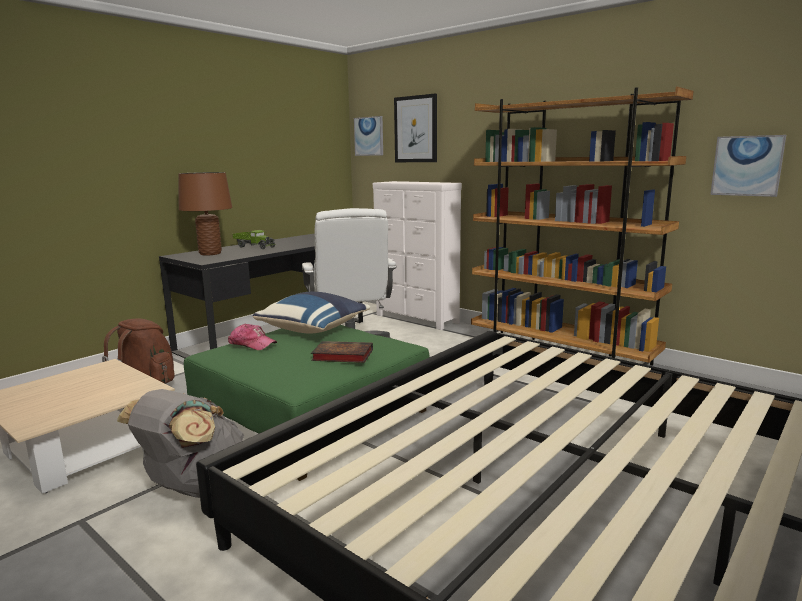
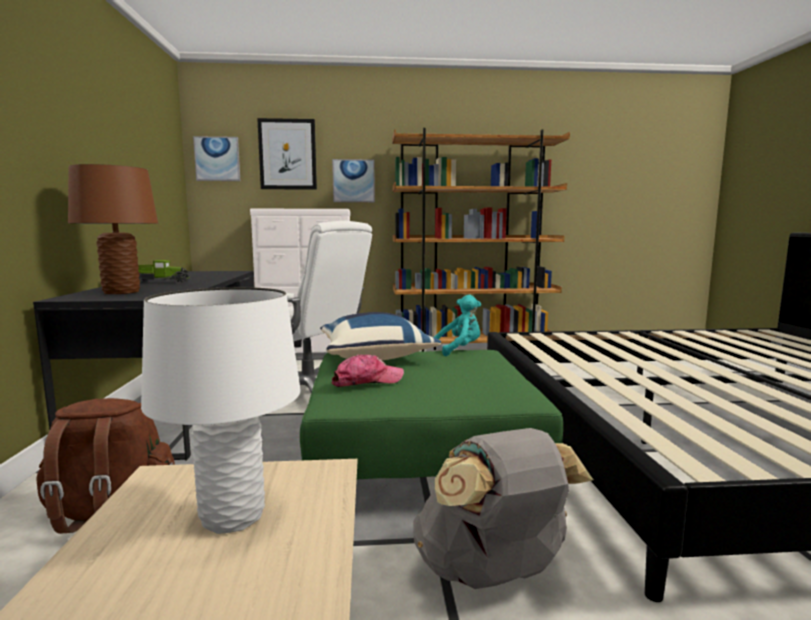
camera: 45 degrees left, 5 degrees down
book [311,341,373,363] -> none
picture [710,135,786,197] -> picture moved to [332,159,375,202]
none -> white table lamp [141,287,300,534]
none -> turquoise plush toy [434,295,481,356]

